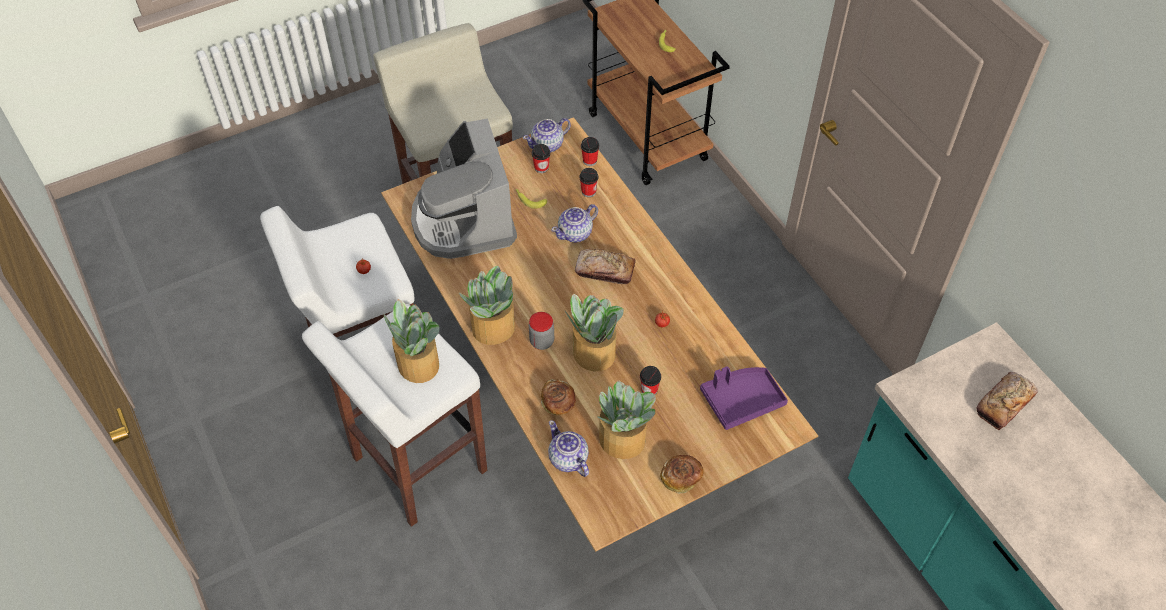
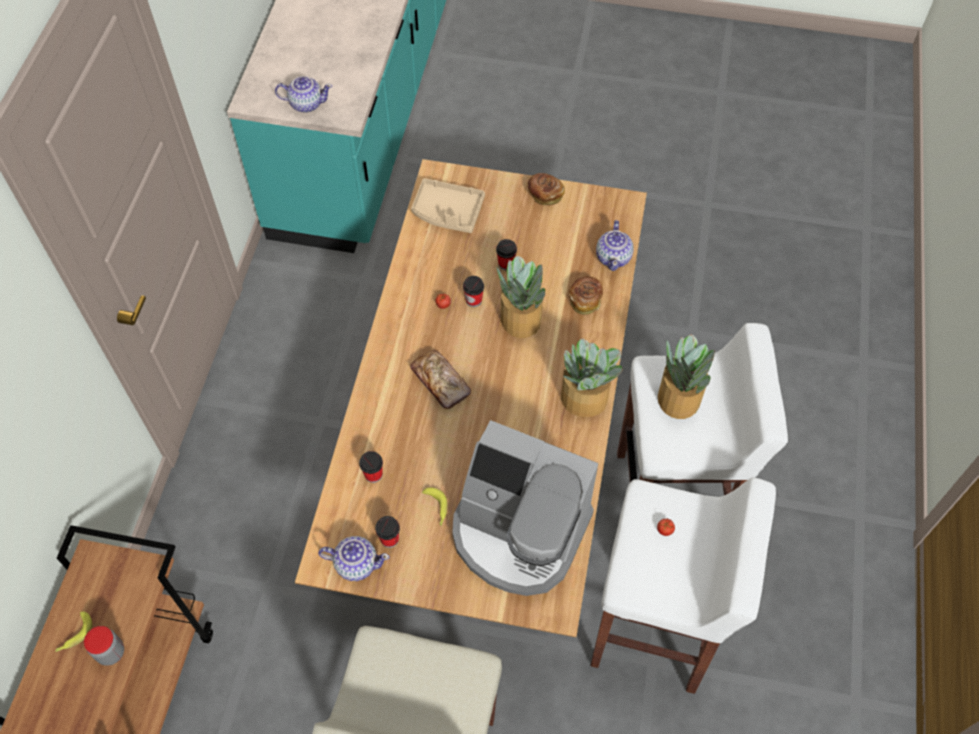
camera: 140 degrees left, 5 degrees up
coffee machine [411,119,517,259] -> coffee machine turned 90 degrees clockwise [452,420,598,596]
jar [529,312,554,350] -> jar moved to [84,626,124,666]
teapot [552,204,598,243] -> teapot moved to [275,76,332,113]
cup [581,137,599,166] -> cup moved to [463,276,484,307]
potted plant [597,380,656,459] -> none
purple tray [700,366,788,430] -> beige tray [411,178,485,233]
bread [976,372,1038,430] -> none

